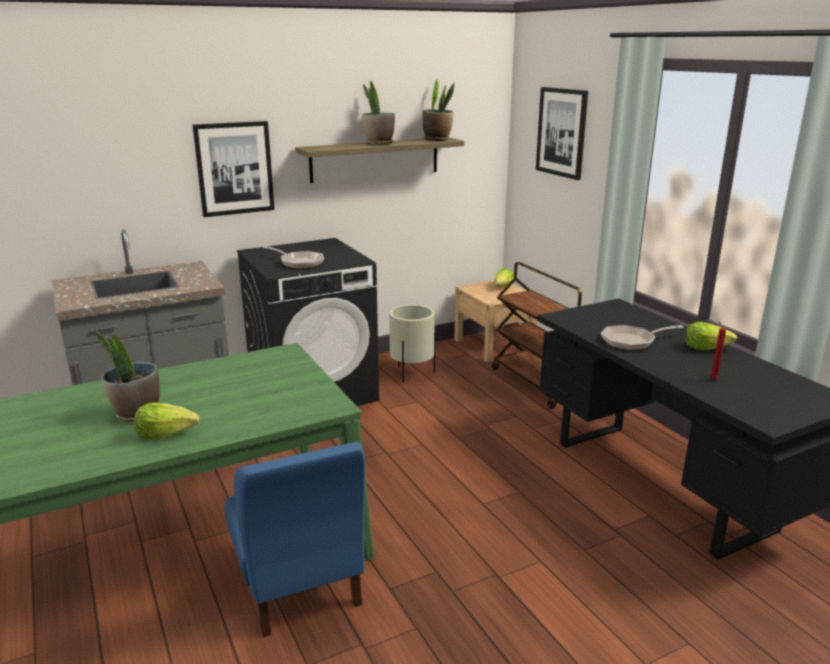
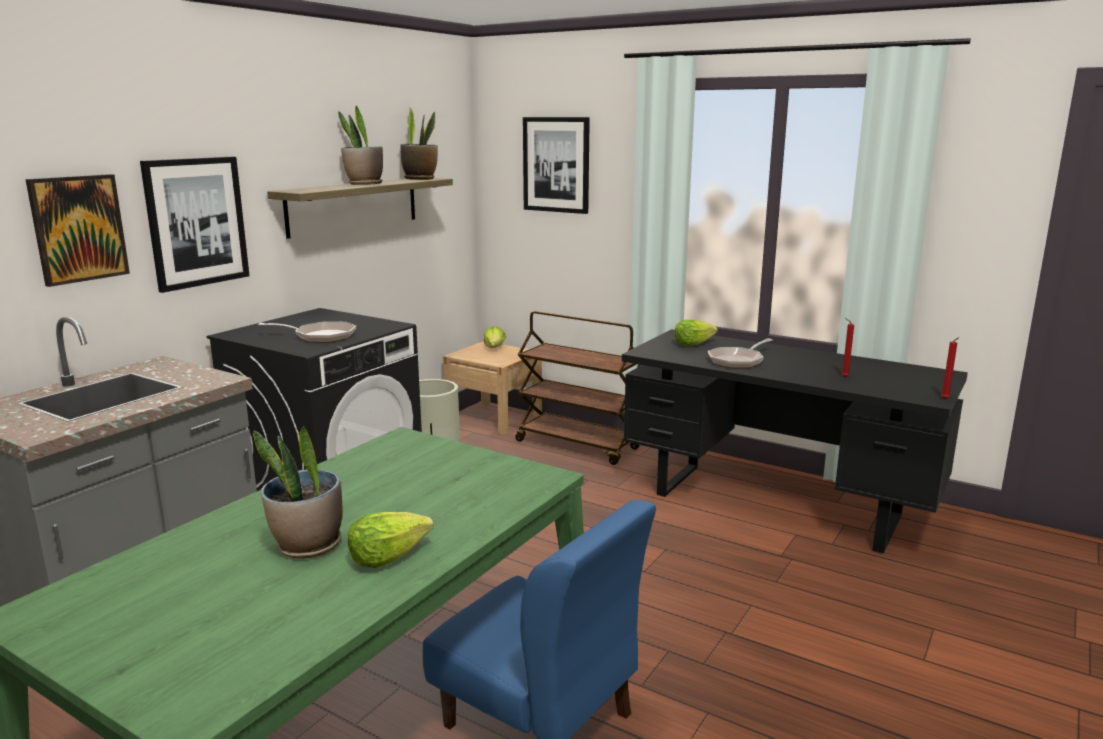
camera: 30 degrees left, 5 degrees down
lettuce [686,322,737,350] -> lettuce moved to [674,320,718,346]
none -> picture [25,174,130,287]
none -> red candle [941,337,959,399]

